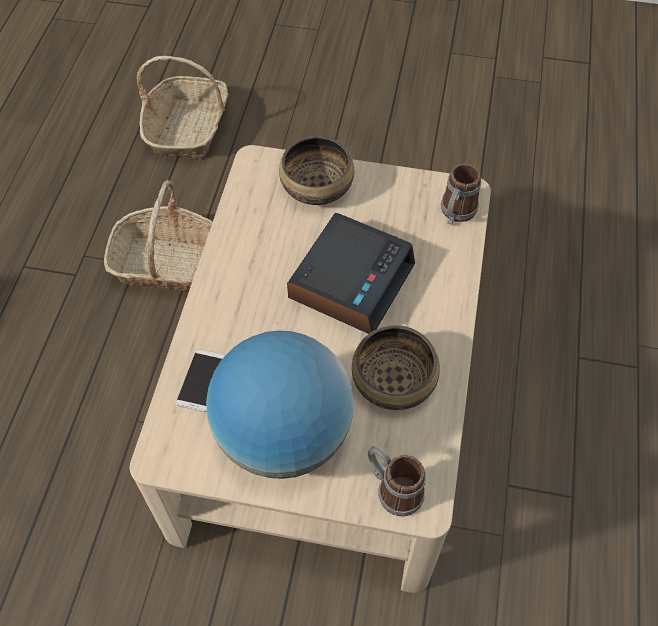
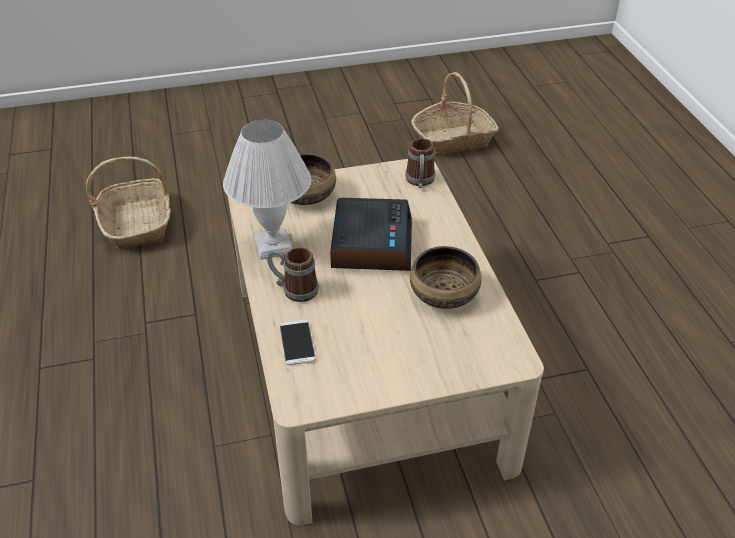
camera: 25 degrees left, 15 degrees down
basket [104,180,213,291] -> basket moved to [411,72,499,156]
globe [206,330,354,479] -> none
mug [368,446,426,517] -> mug moved to [267,247,319,302]
none -> white table lamp [223,120,311,260]

